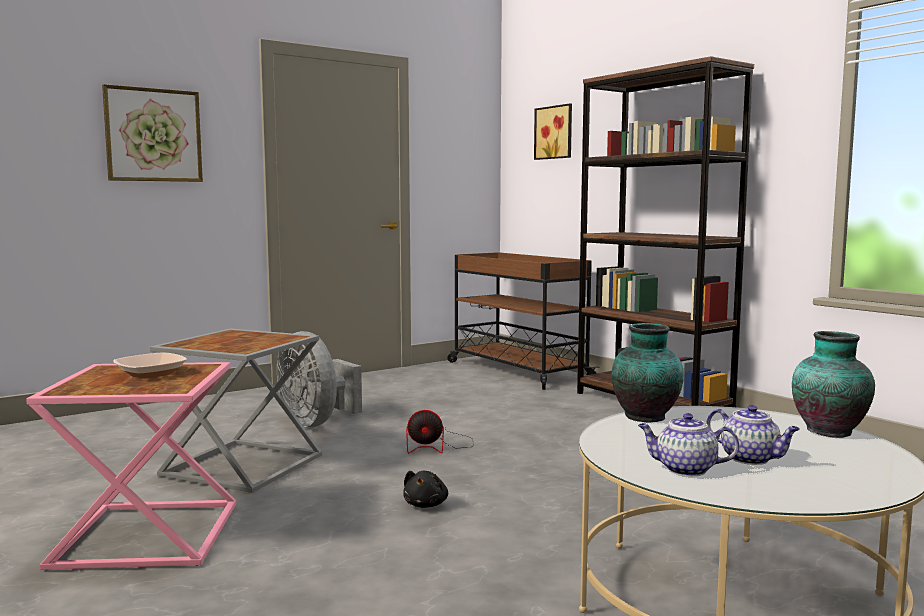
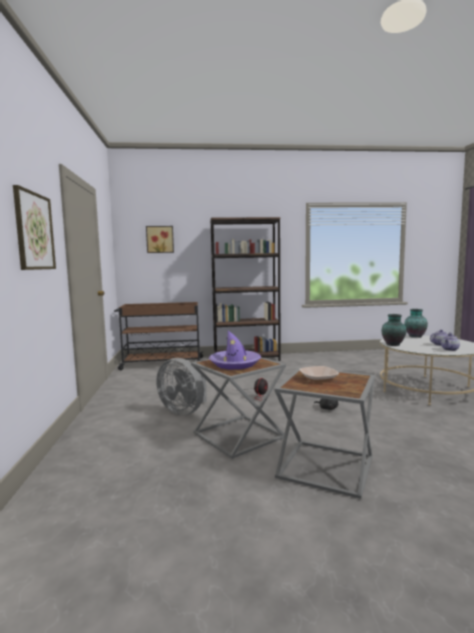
camera: 60 degrees left, 0 degrees up
pink side table [26,362,236,571] -> grey side table [274,367,375,499]
grey fan [277,331,362,427] -> grey fan turned 45 degrees clockwise [156,358,207,415]
none -> purple hat [209,331,261,370]

